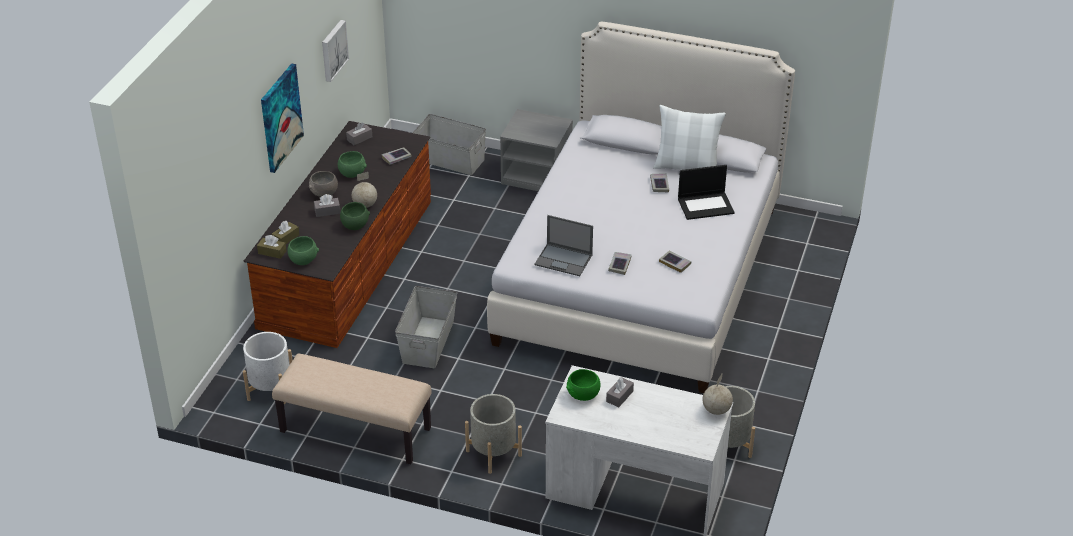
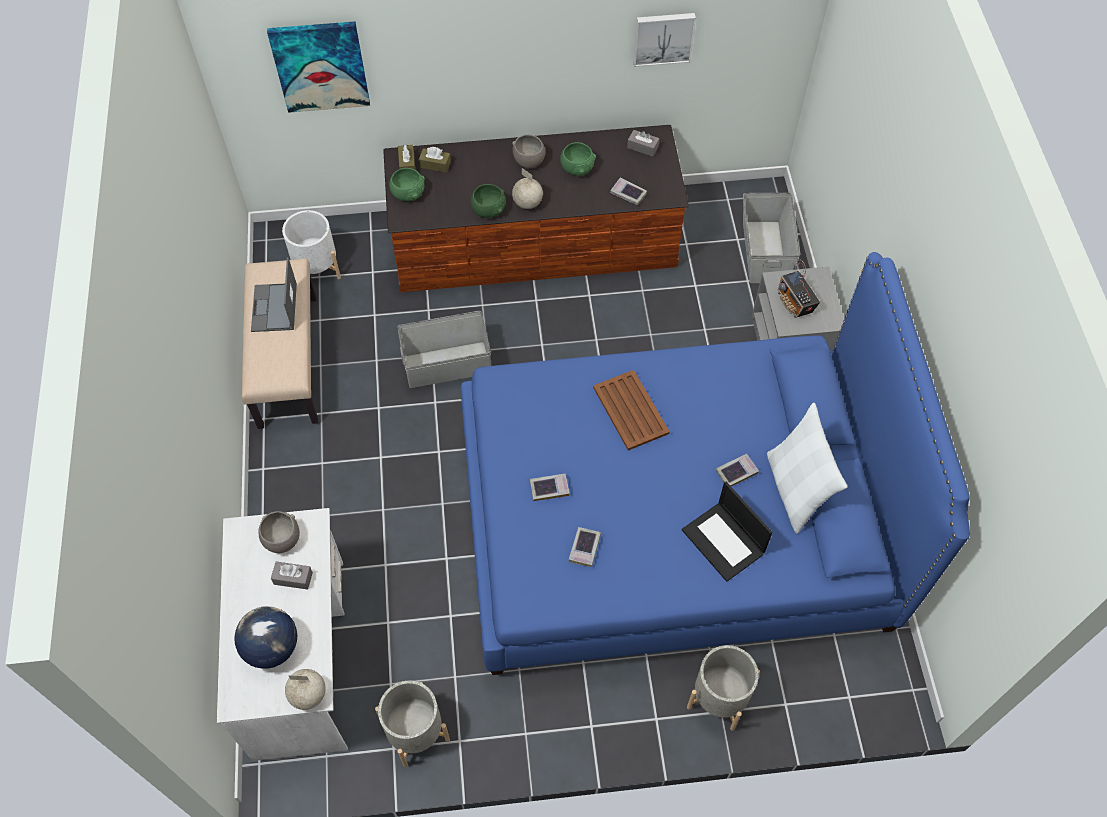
camera: 65 degrees right, 20 degrees up
picture [261,63,304,173] -> picture moved to [267,21,370,113]
grey tissue box [314,194,340,217] -> none
grey planter [465,394,522,474] -> grey planter moved to [687,645,760,731]
white bed [487,22,795,393] -> blue bed [461,252,970,675]
laptop [534,215,593,276] -> laptop moved to [251,257,297,332]
green bowl [566,369,600,401] -> grey bowl [258,511,300,553]
none -> globe [234,606,297,669]
none -> brown tray [593,370,670,451]
none -> radio [778,260,820,318]

